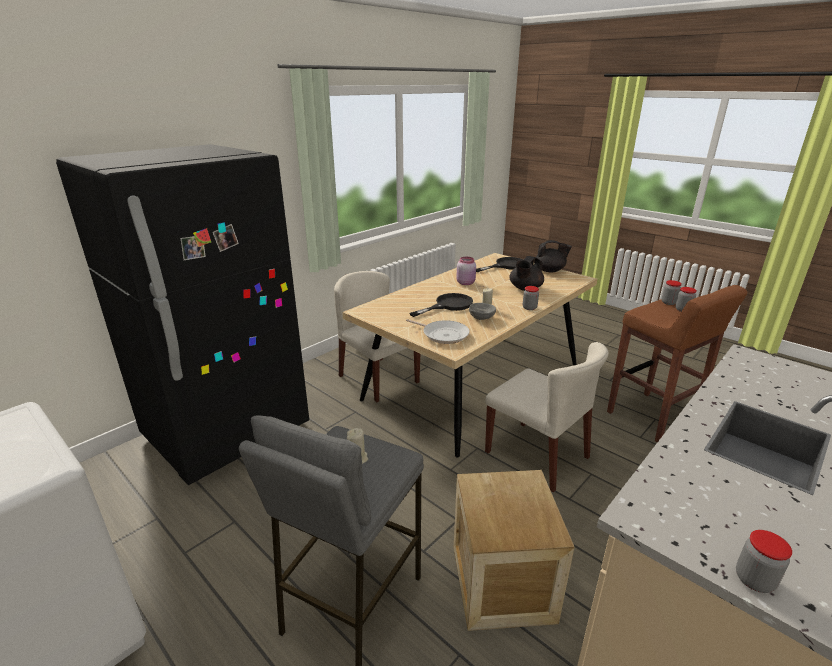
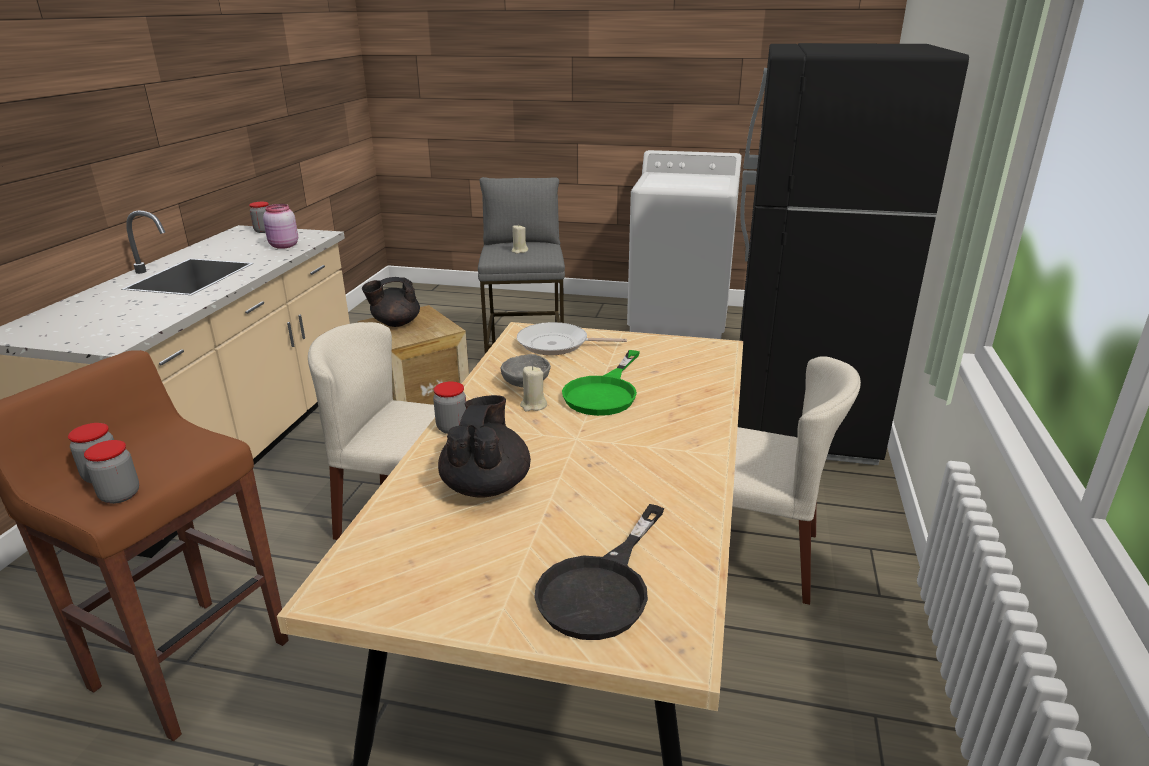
camera: 150 degrees right, 0 degrees up
black frying pan [410,293,473,317] -> green frying pan [562,350,640,416]
pink jar [456,257,476,285] -> pink jar moved to [263,204,298,249]
black teapot [536,240,572,272] -> black teapot moved to [362,277,420,327]

